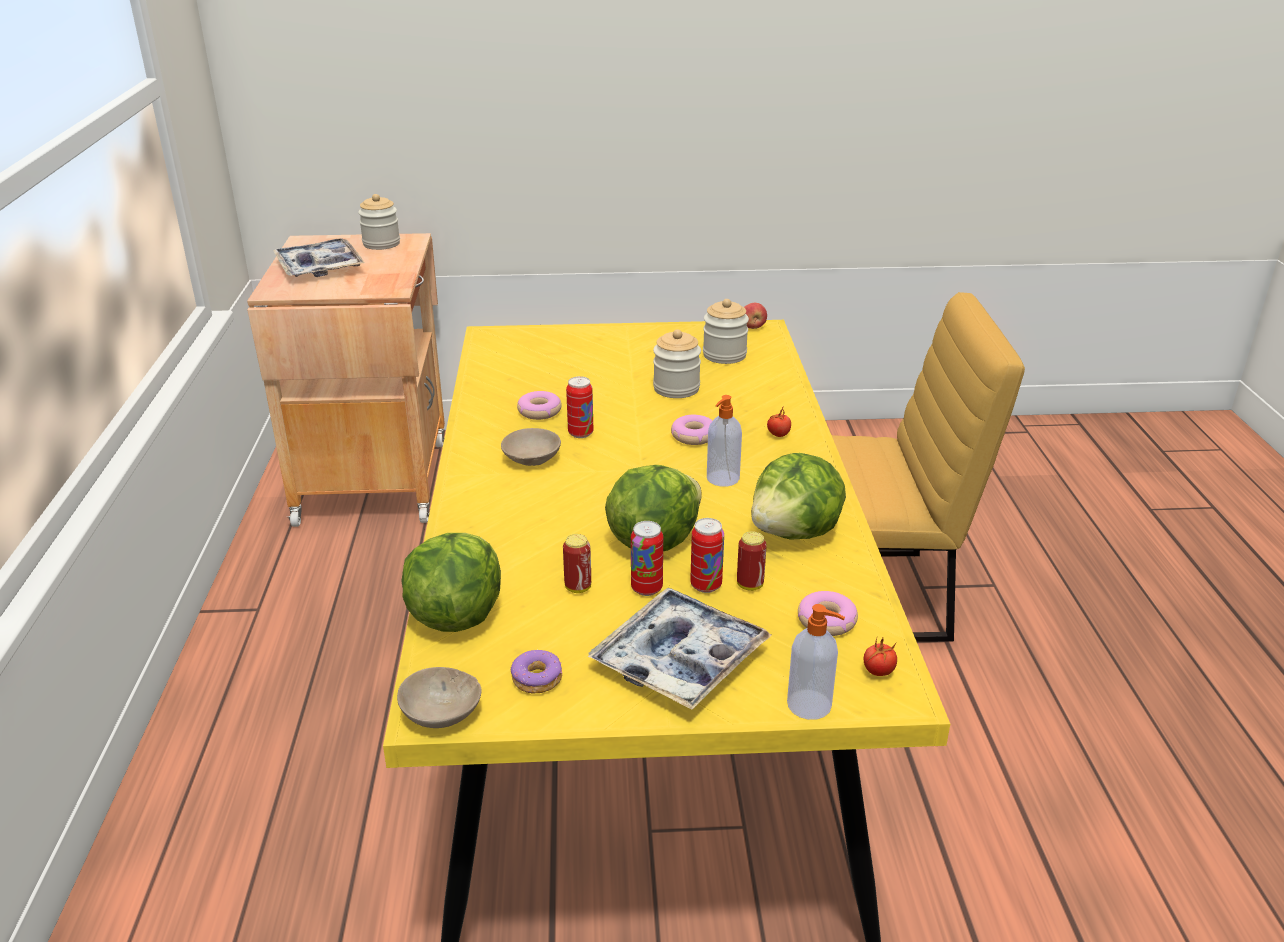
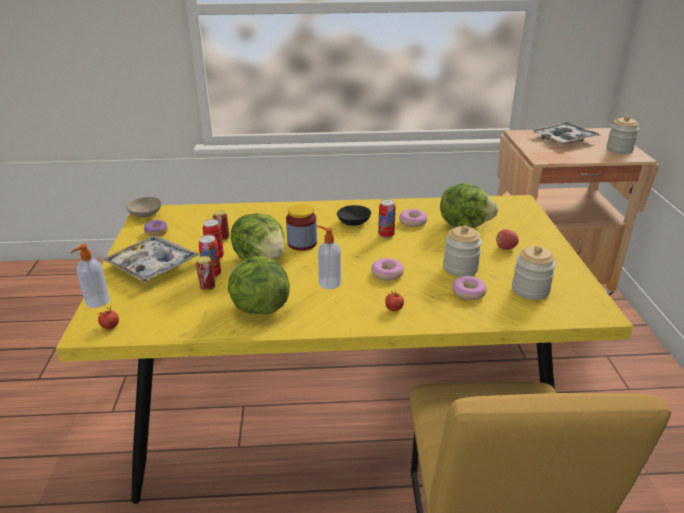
camera: 90 degrees right, 0 degrees up
lettuce [401,533,501,632] -> lettuce moved to [440,183,498,228]
beige bowl [501,428,561,466] -> black bowl [337,205,371,226]
apple [744,303,767,329] -> apple moved to [496,229,519,250]
donut [798,591,858,636] -> donut moved to [452,276,487,300]
none -> jar [286,204,317,251]

